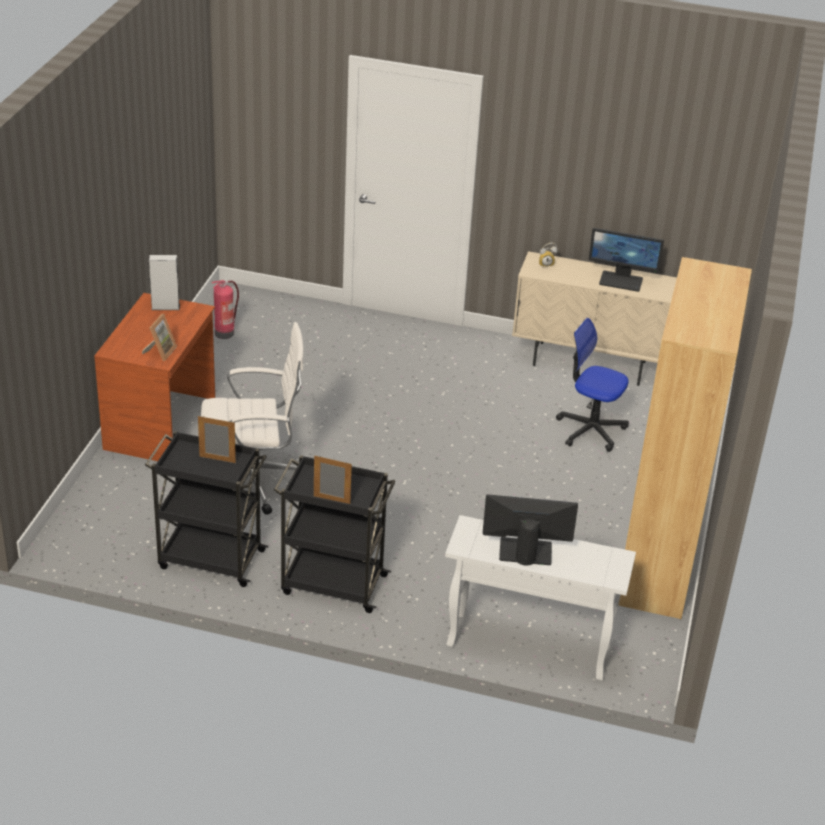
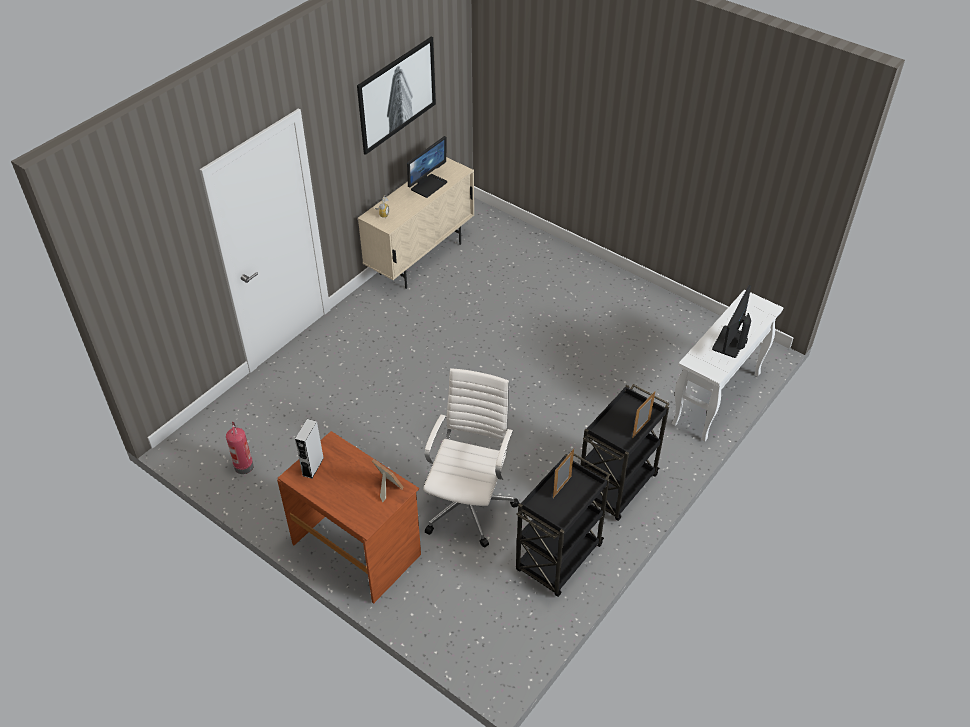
camera: 65 degrees left, 10 degrees up
office chair [556,318,629,452] -> none
brown bookcase [618,257,752,619] -> none
none -> picture [357,37,436,155]

